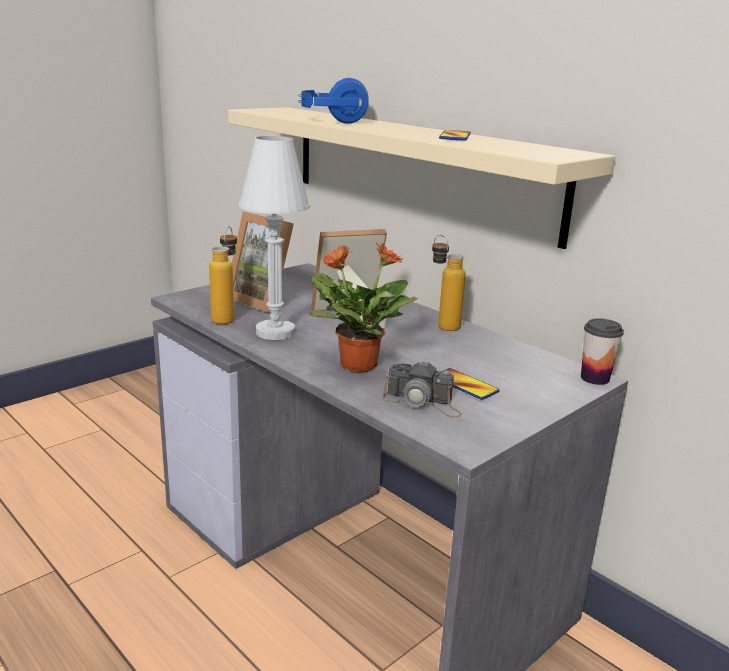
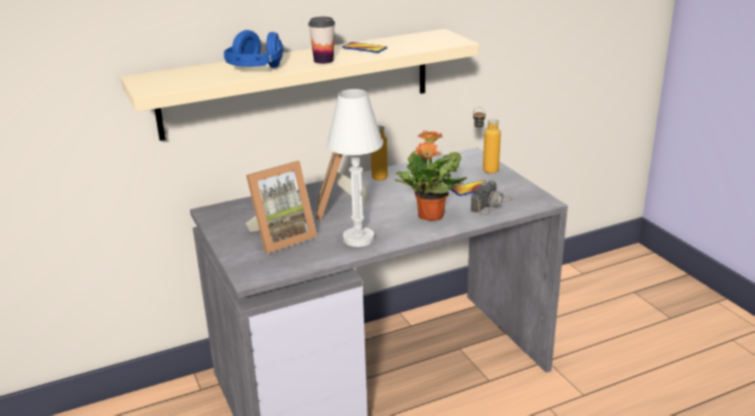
camera: 70 degrees left, 5 degrees up
bottle [209,226,237,325] -> bottle moved to [473,107,501,173]
cup [581,318,624,385] -> cup moved to [308,17,335,64]

